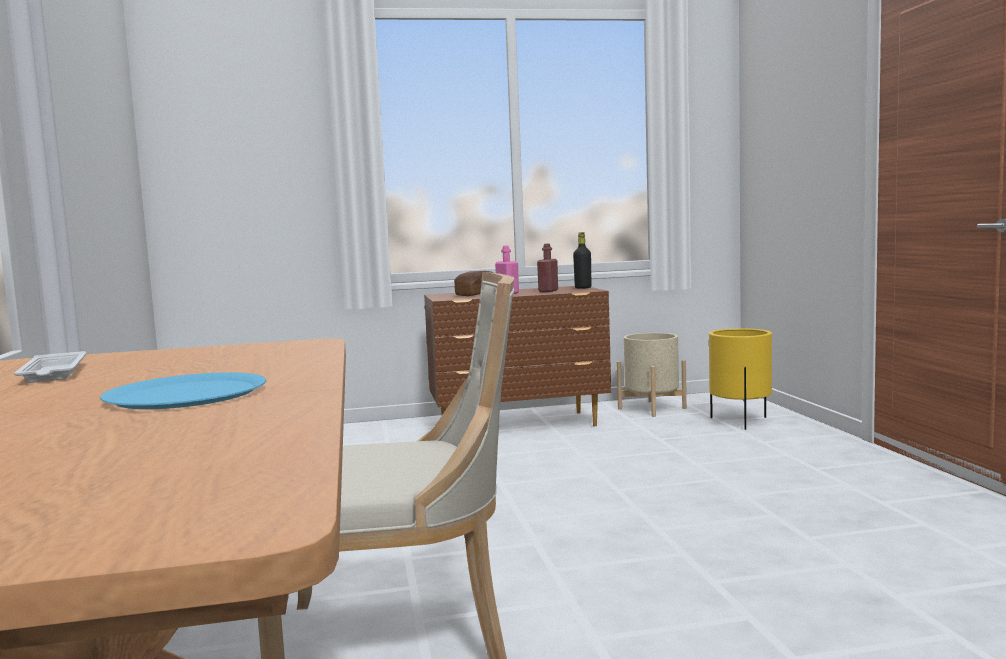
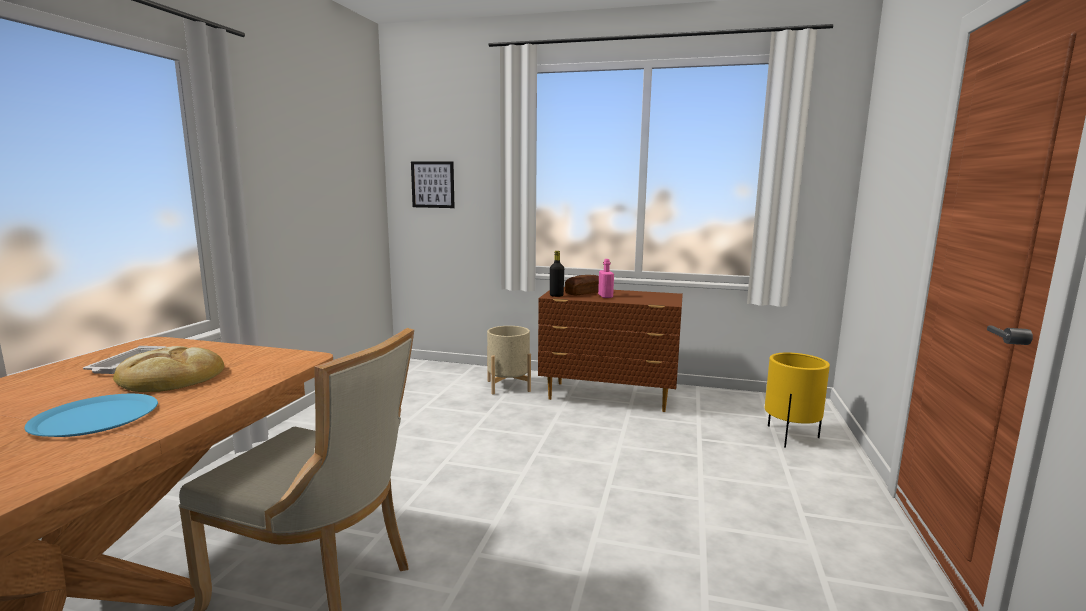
camera: 25 degrees right, 5 degrees up
red bottle [537,244,558,292] -> none
black bottle [573,232,591,289] -> black bottle moved to [550,251,564,297]
beige planter [617,333,687,417] -> beige planter moved to [487,326,531,394]
none -> bread [113,346,224,392]
none -> picture [411,162,455,208]

